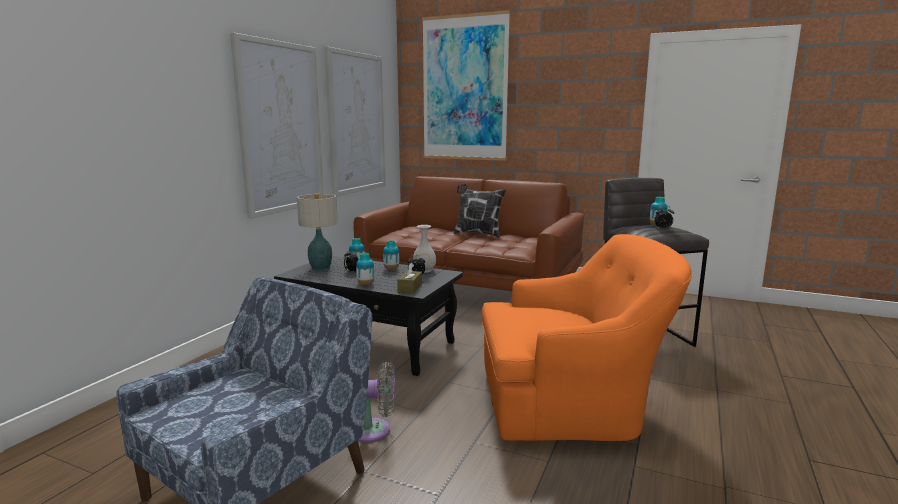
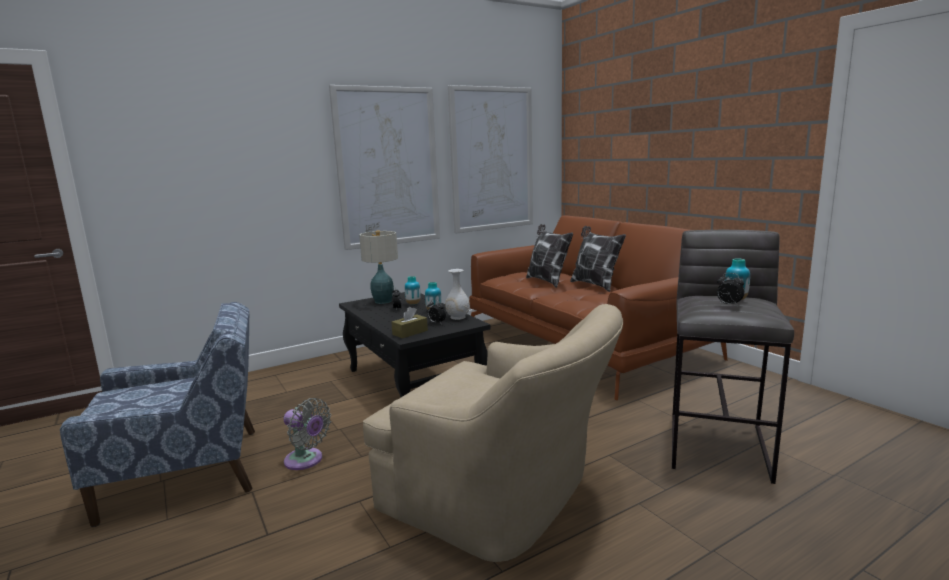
camera: 35 degrees right, 0 degrees up
vase [356,253,374,285] -> none
picture [422,10,510,161] -> none
orange armchair [482,234,692,441] -> beige armchair [363,304,623,562]
none -> pillow [526,224,573,288]

